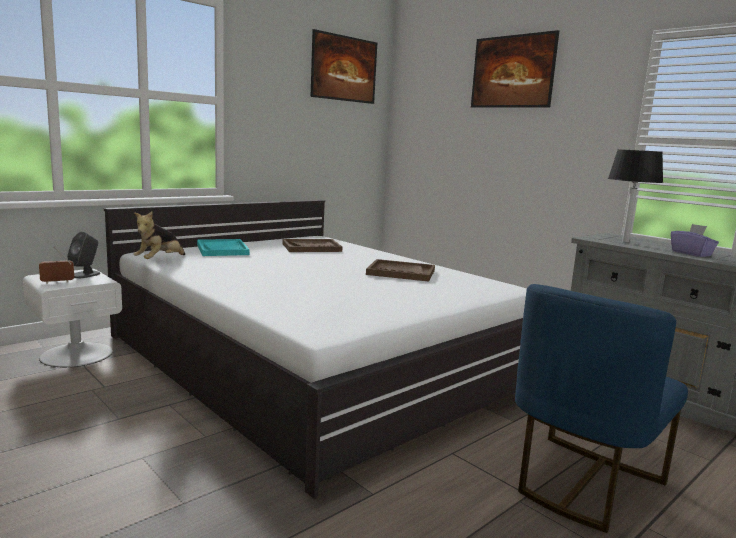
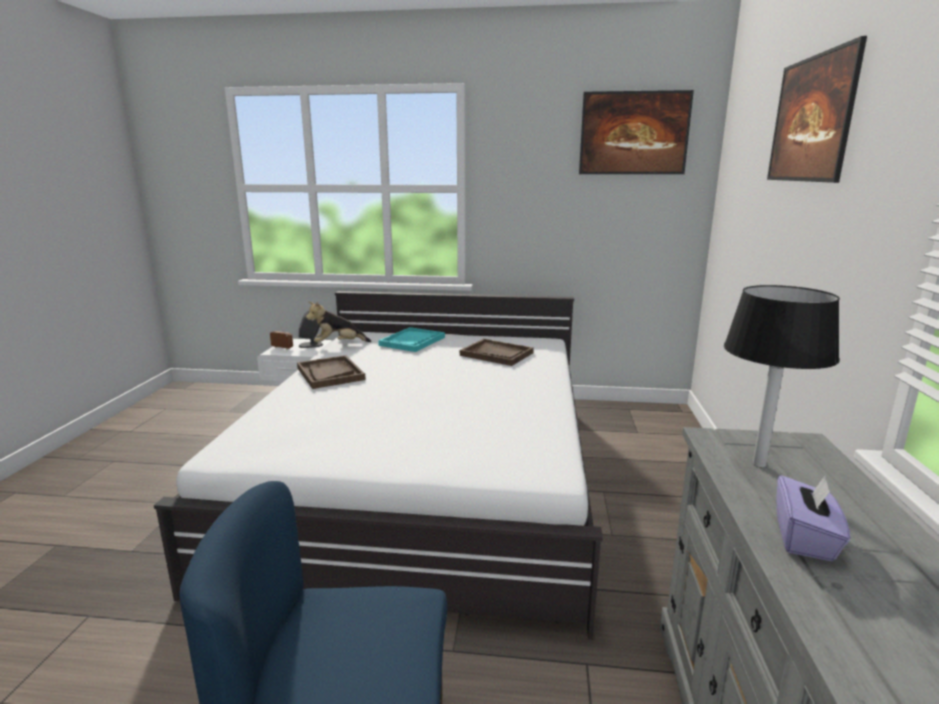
camera: 50 degrees right, 5 degrees up
brown tray [366,259,435,282] -> brown tray moved to [297,355,366,389]

